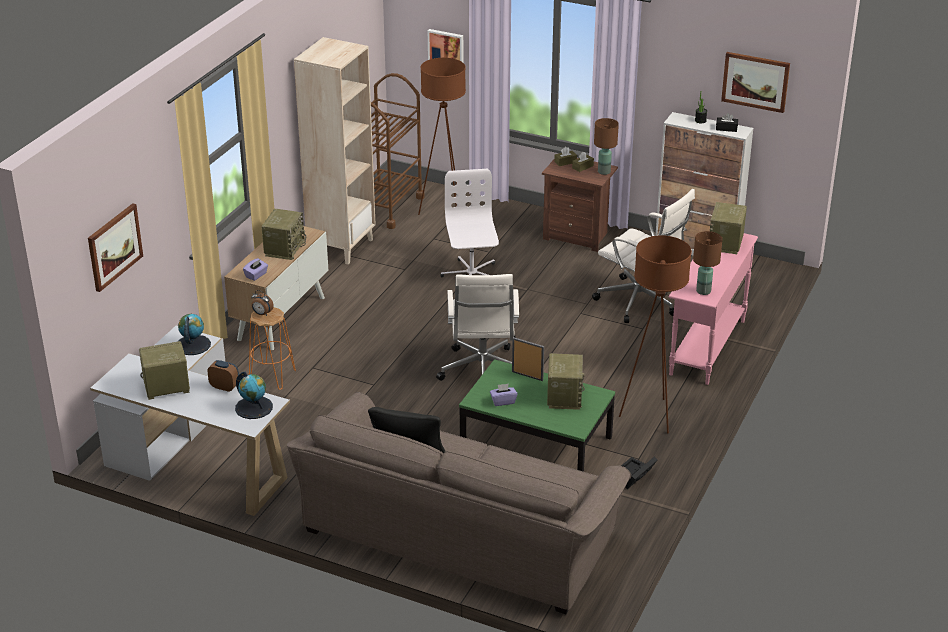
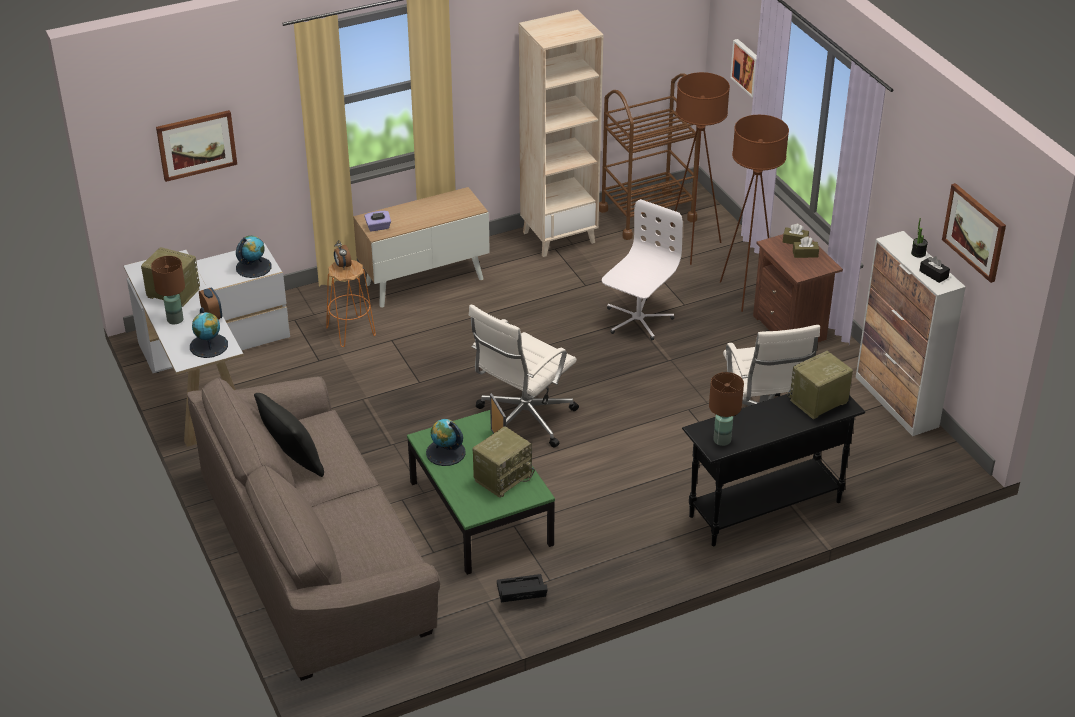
camera: 40 degrees right, 5 degrees up
radio [261,209,306,260] -> none
purple tissue box [490,384,517,406] -> globe [426,419,466,466]
brown table lamp [594,118,619,175] -> brown table lamp moved to [151,256,185,324]
brown floor lamp [619,236,692,434] -> brown floor lamp moved to [720,115,789,312]
pink console table [668,233,758,385] -> black console table [682,393,865,546]

